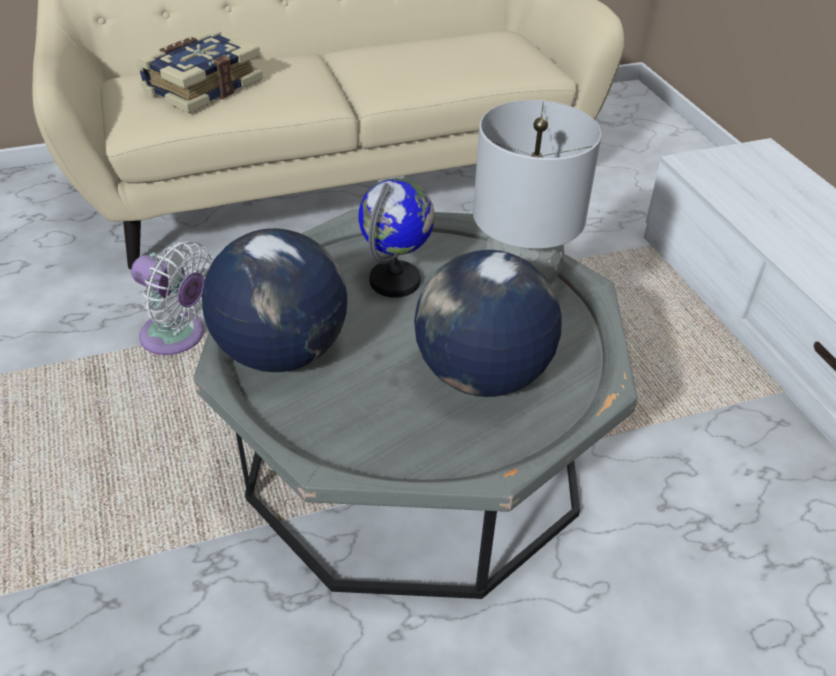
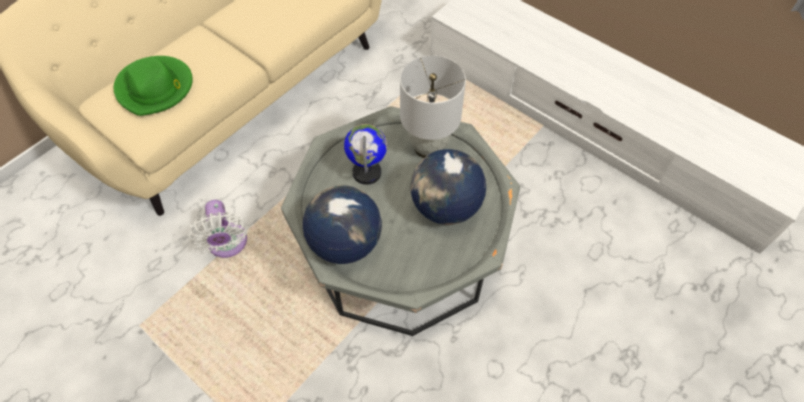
camera: 30 degrees left, 15 degrees up
white fan [131,241,214,355] -> white fan turned 75 degrees clockwise [188,200,248,258]
book [137,29,263,113] -> green hat [114,56,193,116]

